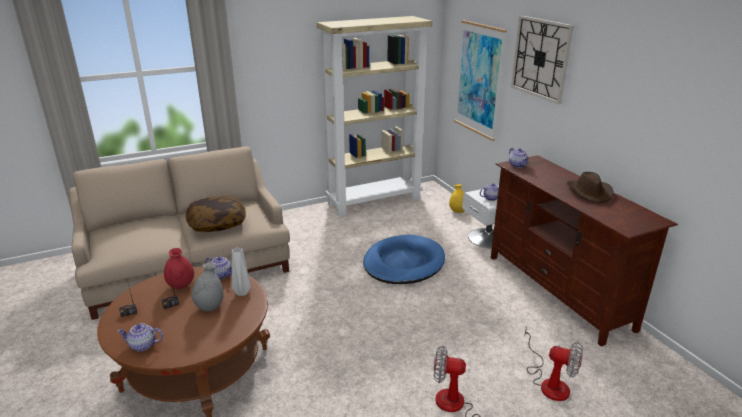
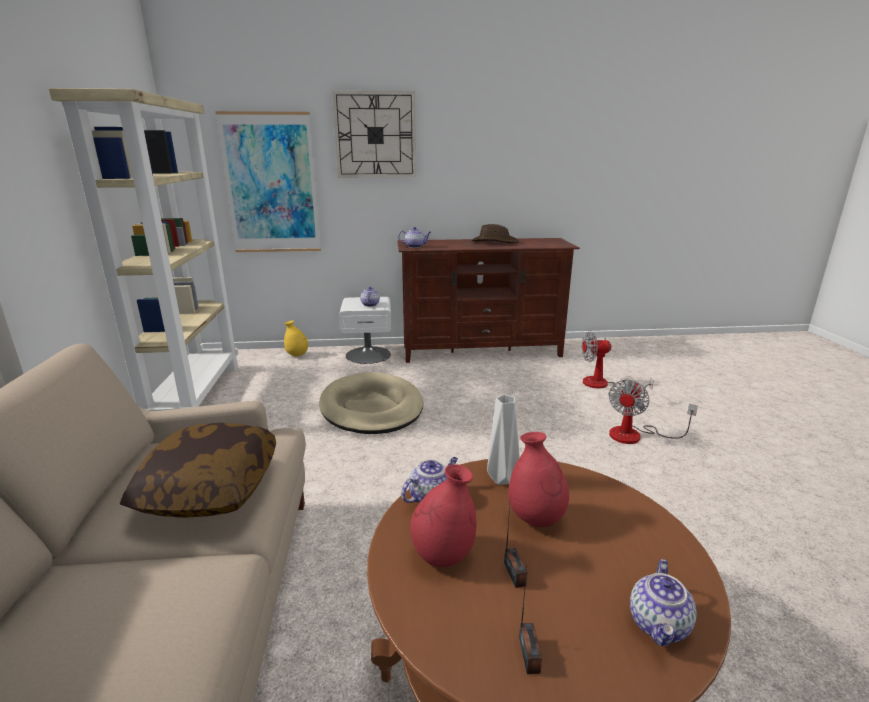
camera: 70 degrees left, 5 degrees down
grey vase [192,263,224,311] -> red vase [508,432,569,527]
blue dog bed [363,235,445,284] -> beige dog bed [319,372,423,434]
fan [524,326,583,401] -> fan turned 135 degrees counterclockwise [582,332,654,400]

